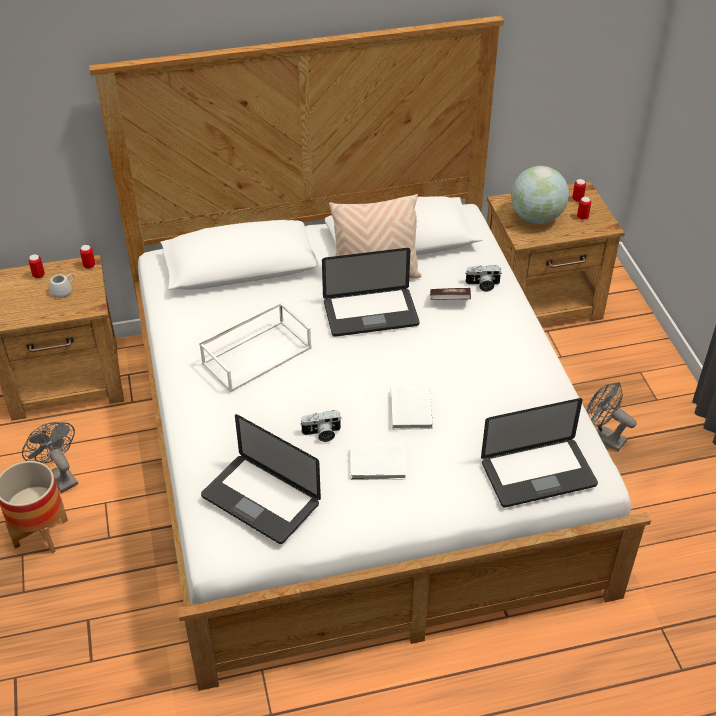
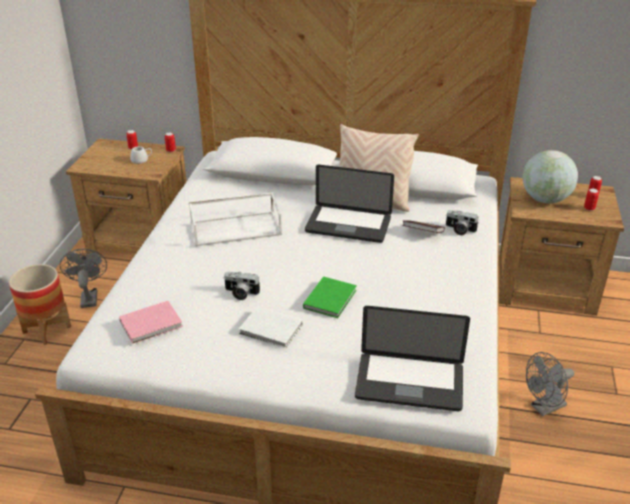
camera: 25 degrees right, 10 degrees down
laptop [201,414,321,544] -> pink book [119,301,183,344]
white book [391,386,433,429] -> green book [303,276,357,318]
grey fan [587,382,637,451] -> grey fan turned 90 degrees counterclockwise [526,352,574,416]

